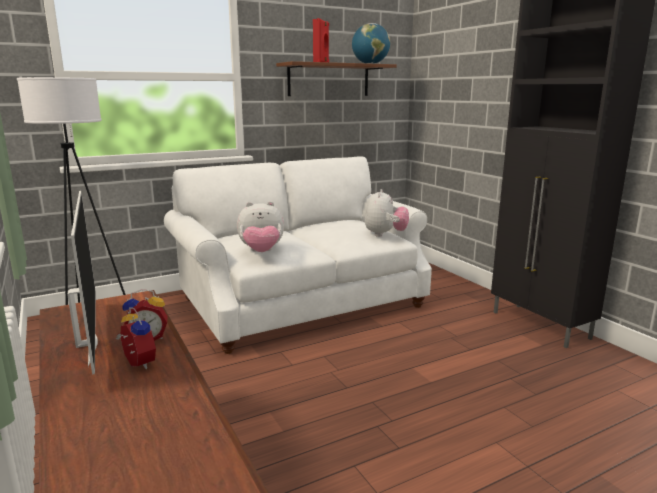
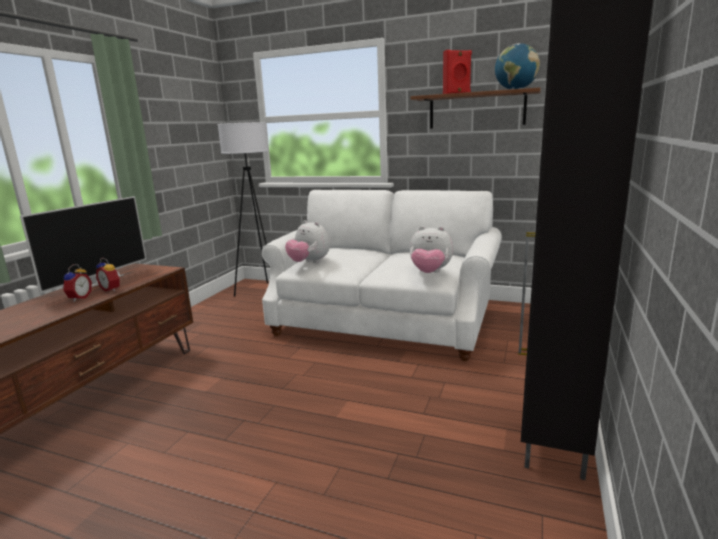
camera: 50 degrees right, 0 degrees up
plush toy [365,189,409,237] -> plush toy turned 45 degrees clockwise [410,226,453,273]

